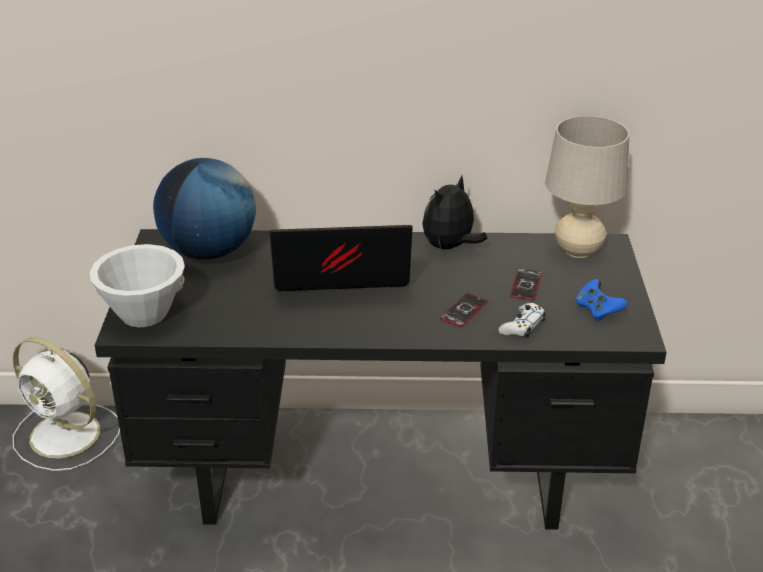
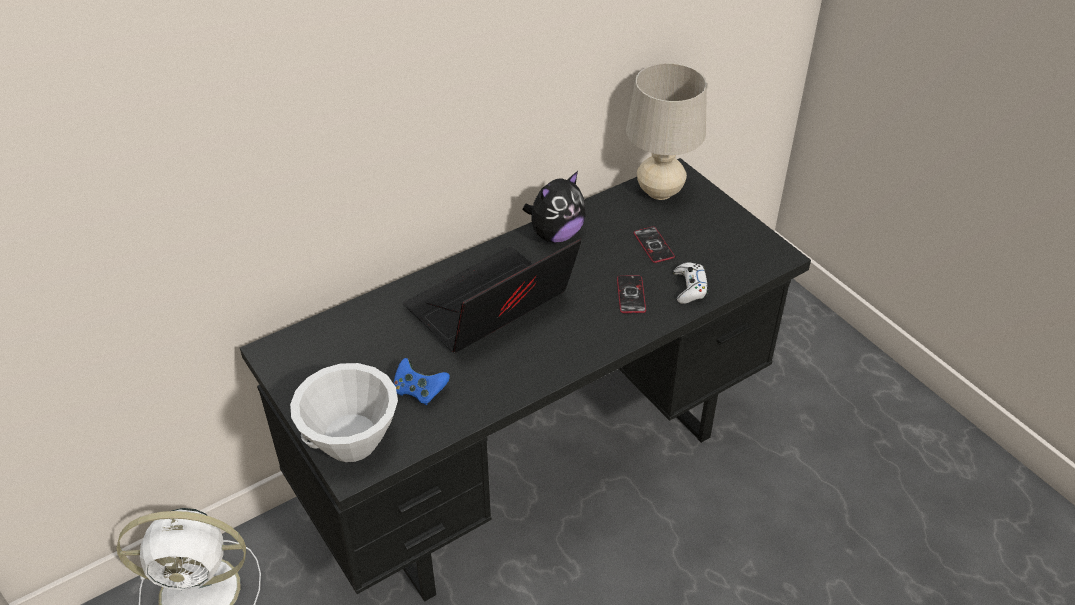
camera: 35 degrees left, 10 degrees up
globe [153,158,256,260] -> none
plush toy [422,175,487,249] -> plush toy turned 135 degrees counterclockwise [523,171,586,243]
blue game controller [575,279,628,321] -> blue game controller moved to [394,358,450,405]

